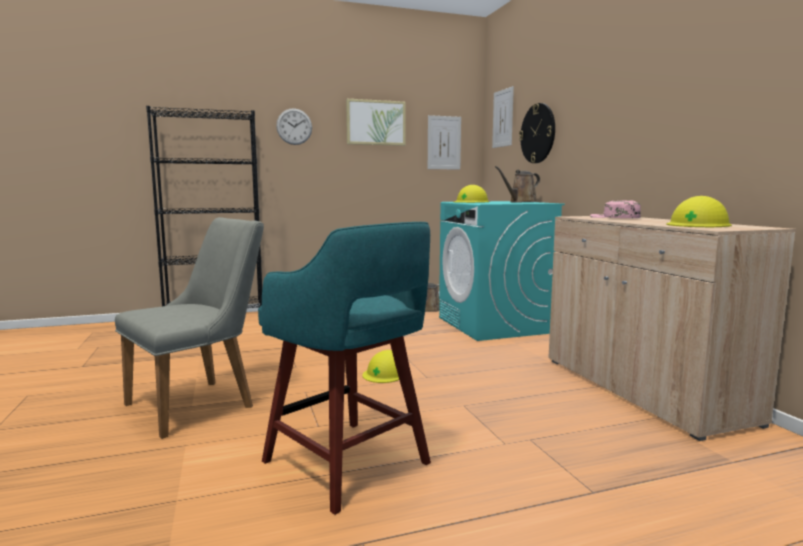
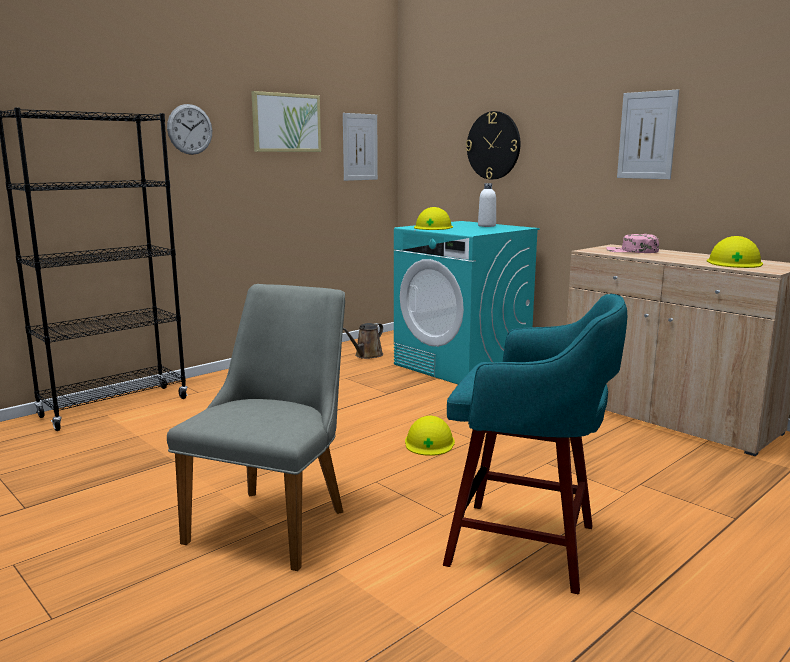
camera: 25 degrees left, 5 degrees up
picture [492,86,514,148] -> picture moved to [617,89,679,179]
brown watering can [495,166,540,203] -> white bottle [478,183,496,227]

